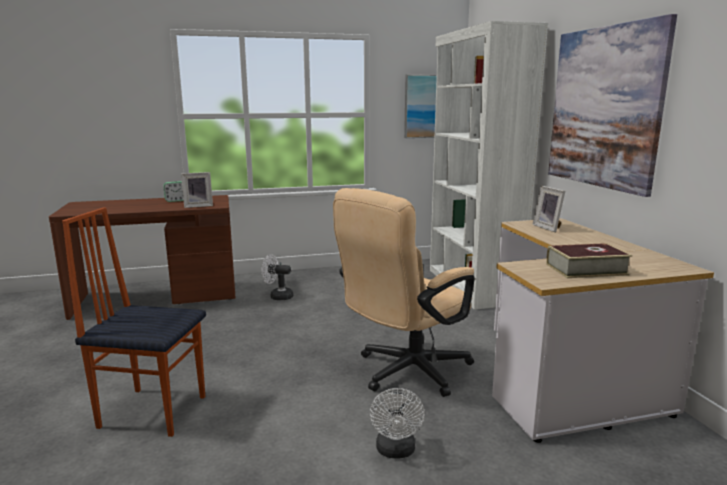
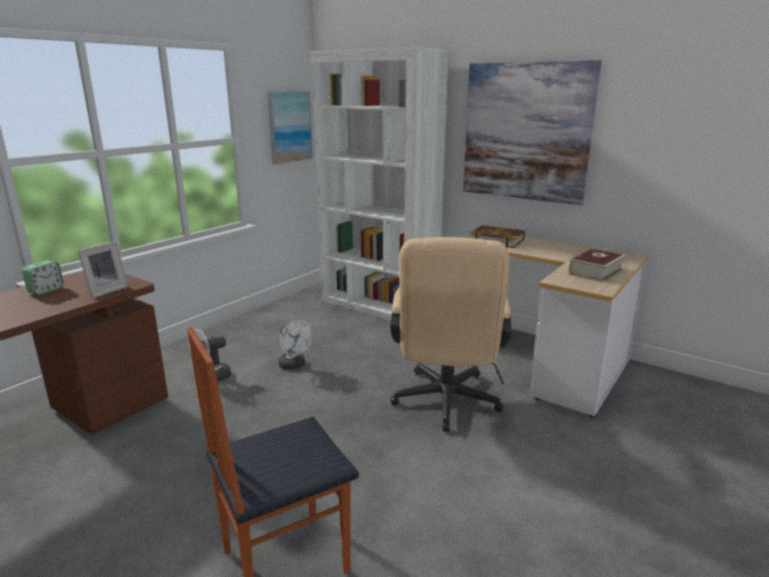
camera: 40 degrees left, 5 degrees up
white fan [370,387,425,459] -> white fan moved to [278,320,313,370]
picture frame [532,186,565,232] -> book [470,225,525,248]

